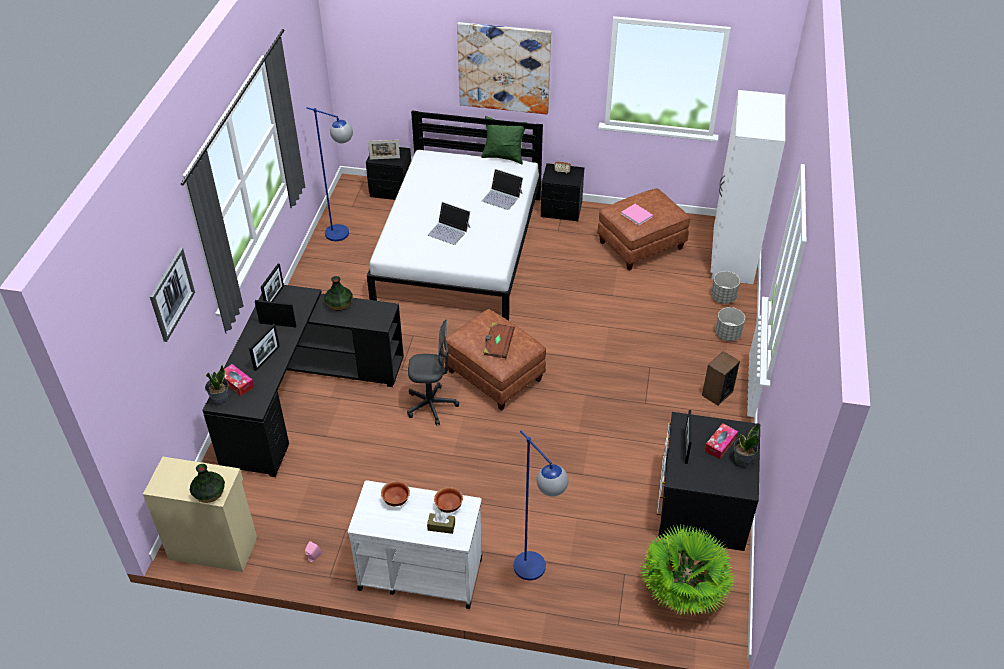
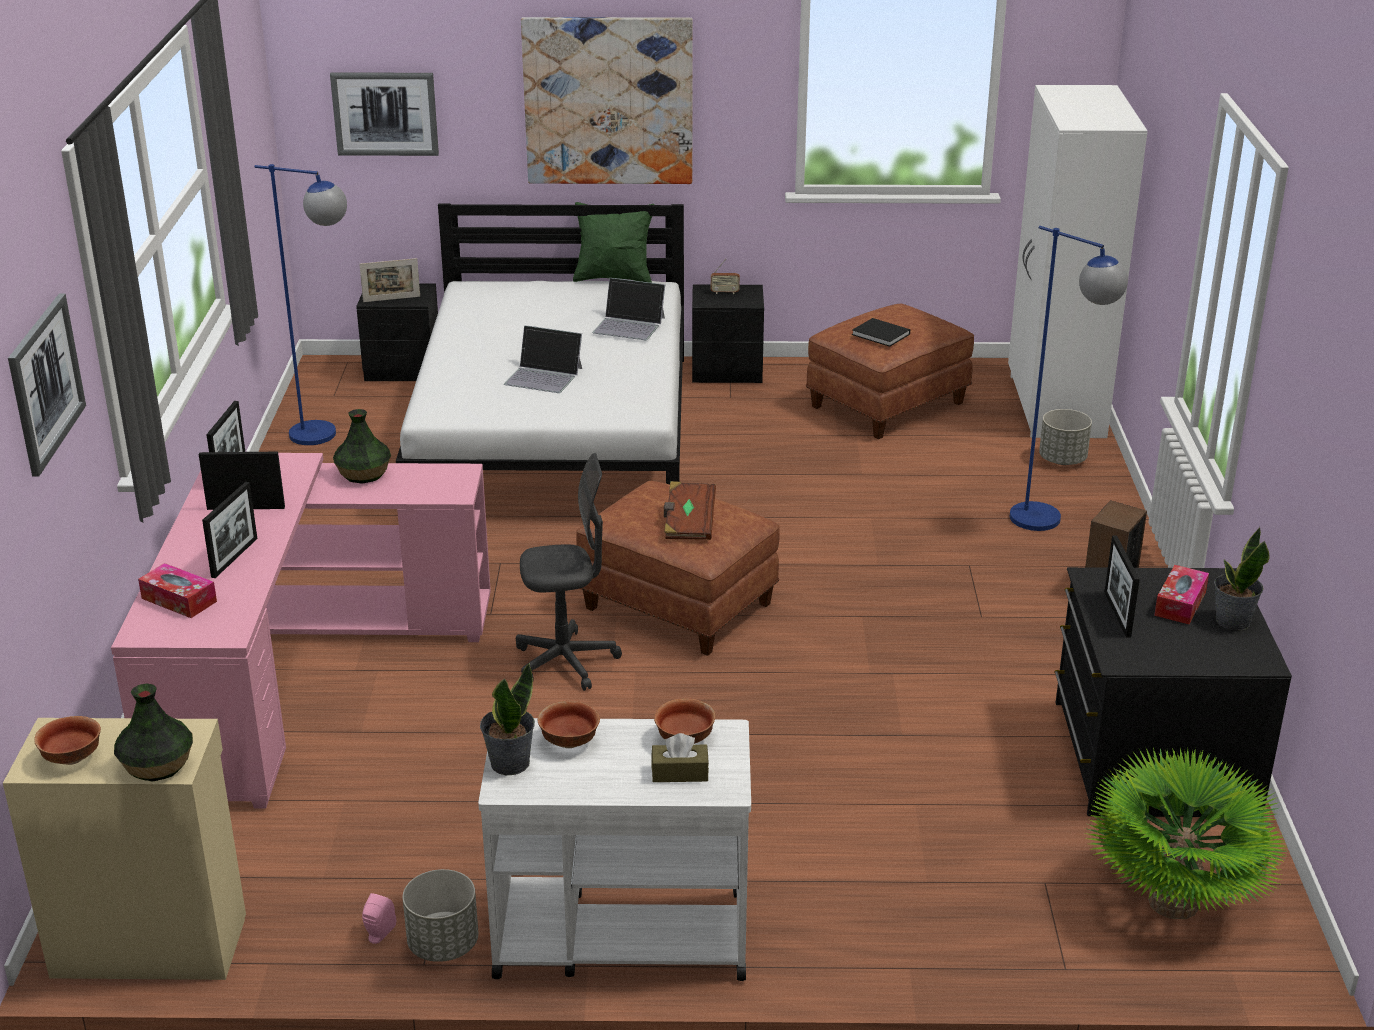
camera: 10 degrees left, 15 degrees down
black desk [202,285,404,477] -> pink desk [111,453,491,808]
potted plant [205,365,229,406] -> potted plant moved to [480,663,535,775]
blue floor lamp [514,431,568,580] -> blue floor lamp moved to [1010,226,1128,531]
pink book [621,204,653,226] -> black book [852,318,910,347]
grey planter [715,307,745,341] -> grey planter moved to [403,869,478,962]
none -> bowl [34,716,101,765]
none -> picture [330,72,439,156]

